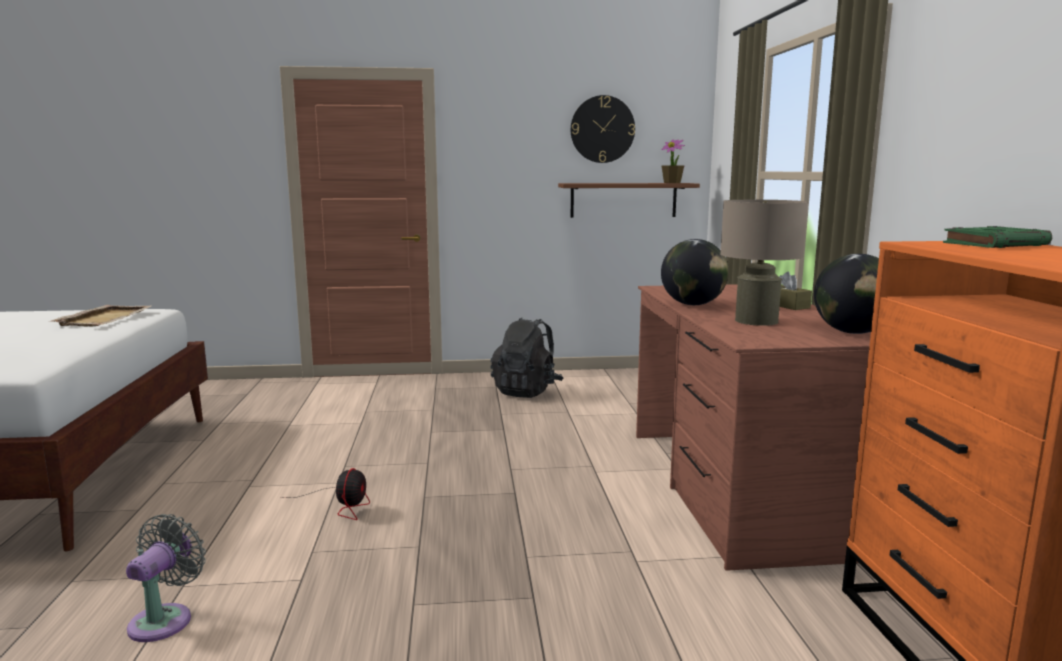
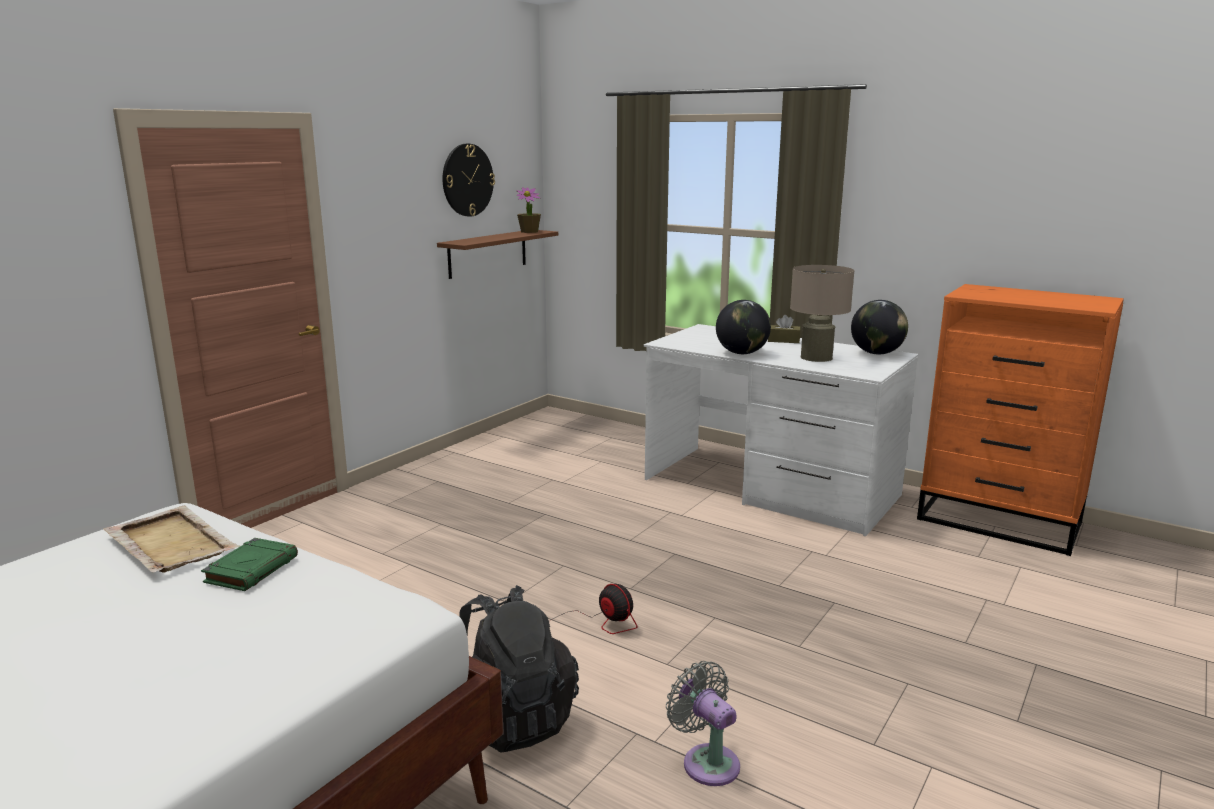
camera: 50 degrees left, 5 degrees up
black backpack [490,318,564,398] -> black backpack moved to [460,585,579,753]
brown desk [636,284,871,571] -> white desk [644,324,918,536]
green book [943,226,1052,248] -> green book moved to [201,538,298,591]

